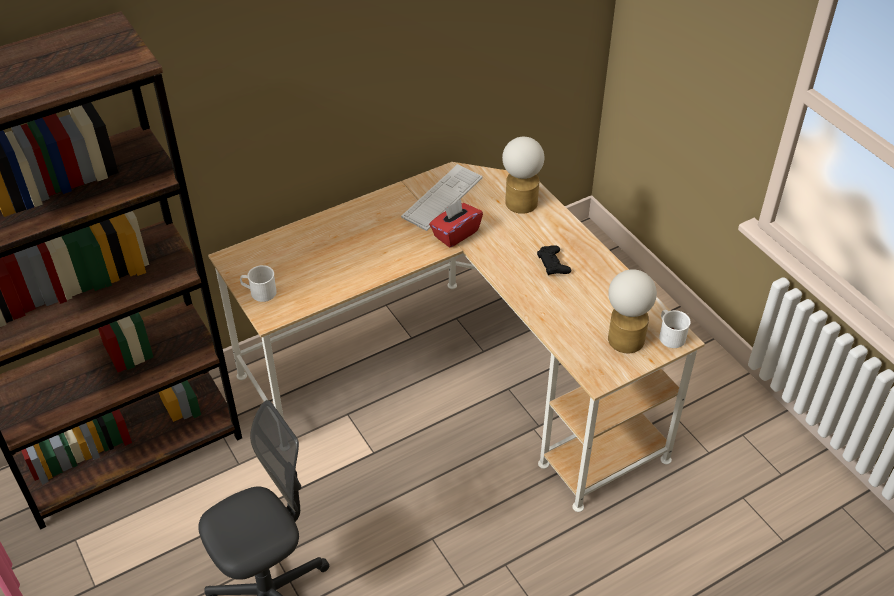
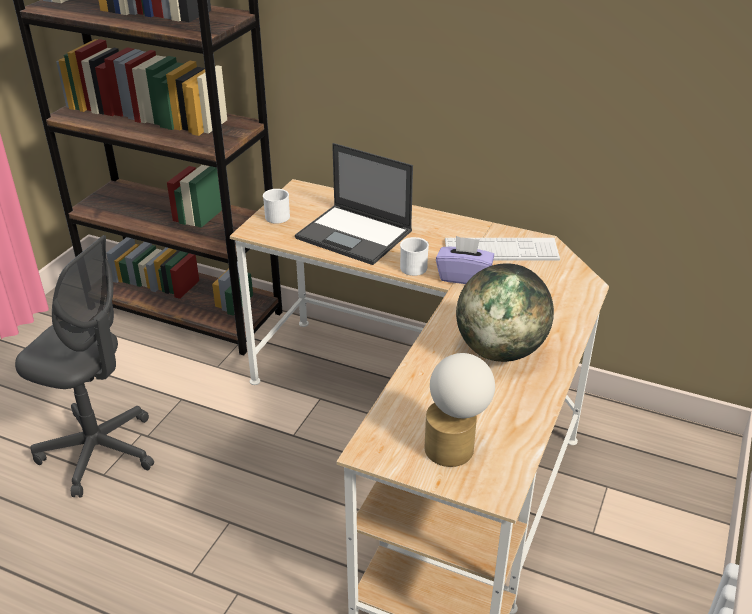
camera: 55 degrees right, 10 degrees down
red tissue box [429,200,483,248] -> purple tissue box [436,236,494,284]
table lamp [502,137,544,214] -> none
black game controller [537,245,571,275] -> globe [456,263,554,362]
white mug [659,310,691,348] -> white mug moved to [400,237,429,276]
none -> laptop [295,143,413,265]

